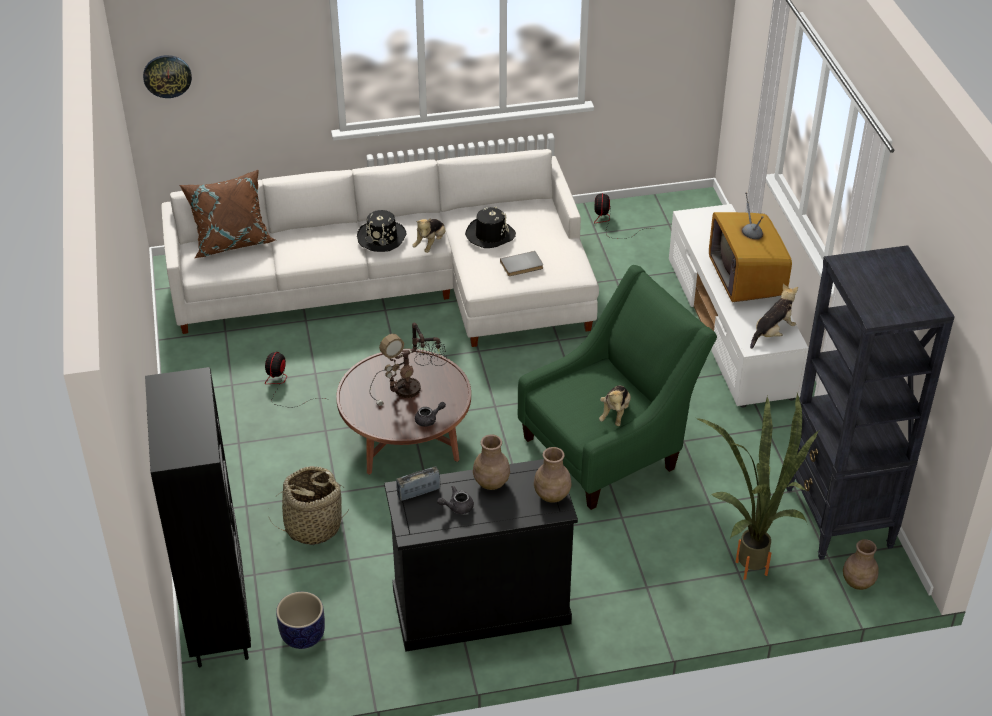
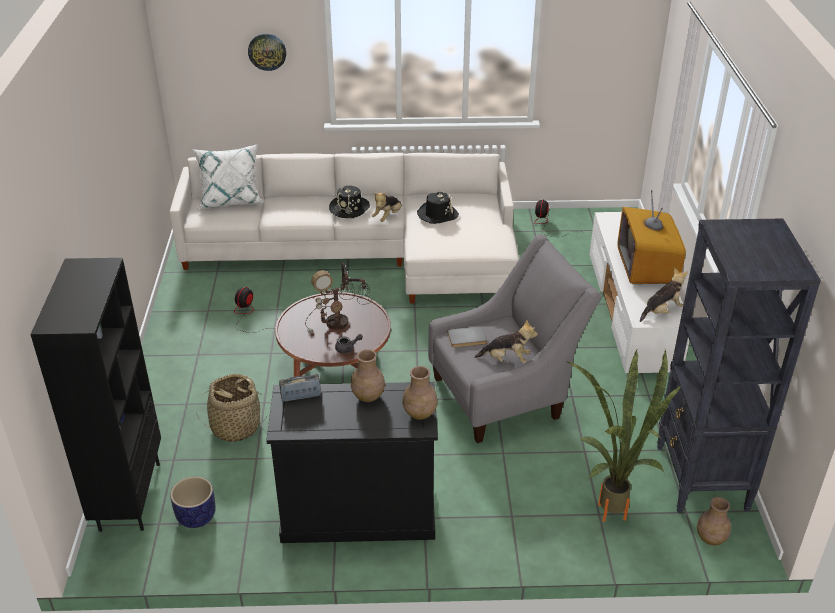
camera: 10 degrees right, 5 degrees down
wall clock [143,55,192,98] -> wall clock moved to [248,34,286,71]
brown pillow [180,170,275,258] -> white pillow [193,144,265,208]
grey teapot [437,486,474,514] -> none
grey book [500,251,543,276] -> grey book moved to [447,326,487,348]
green armchair [518,265,717,510] -> grey armchair [428,234,602,443]
plush toy [599,385,631,426] -> plush toy turned 105 degrees counterclockwise [474,319,538,363]

